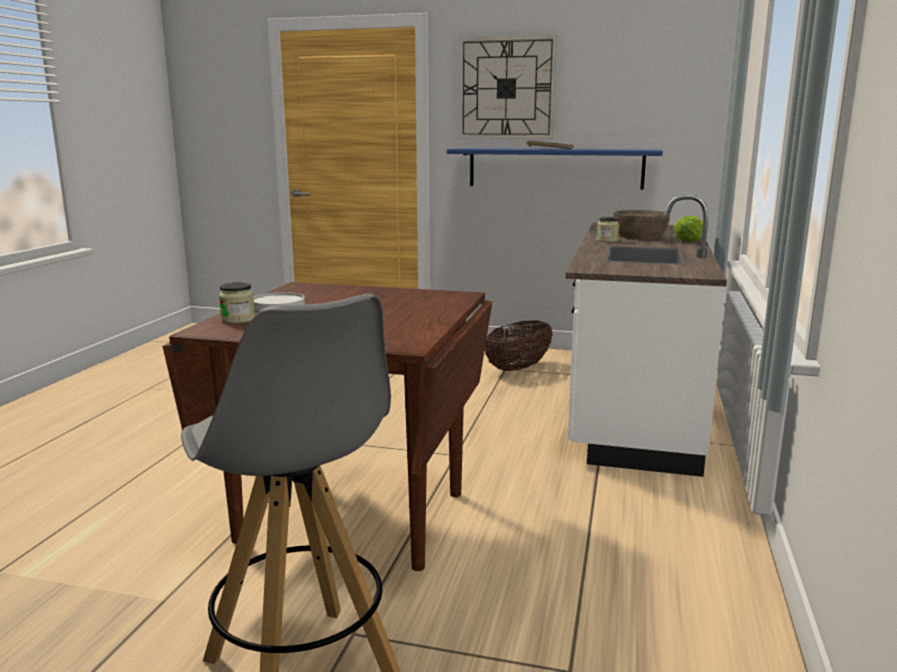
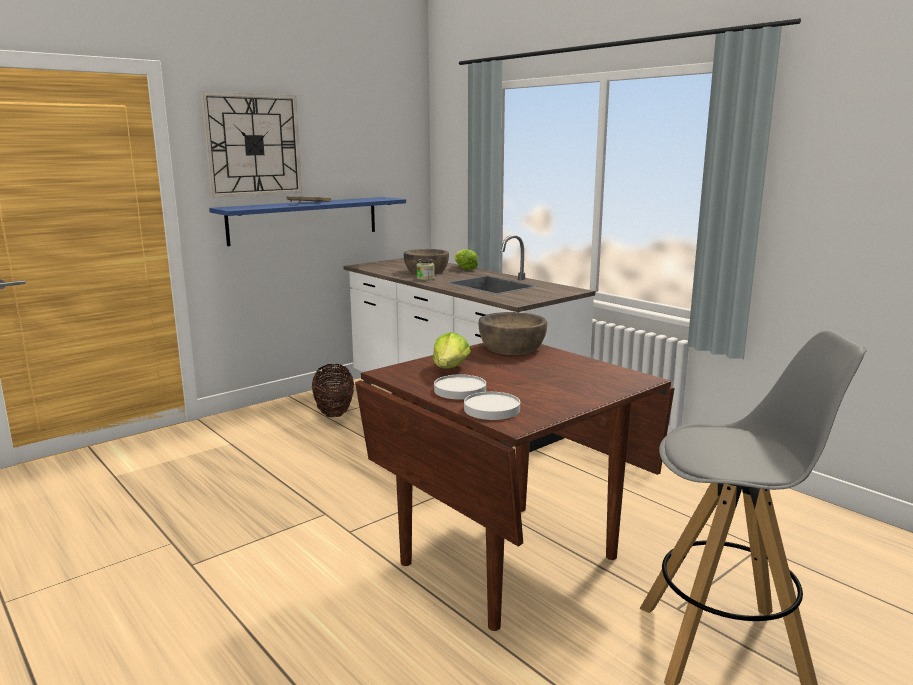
camera: 55 degrees left, 0 degrees up
jar [219,282,255,323] -> white plate [464,392,520,420]
none -> lettuce [433,332,471,369]
none -> brown bowl [478,312,547,355]

